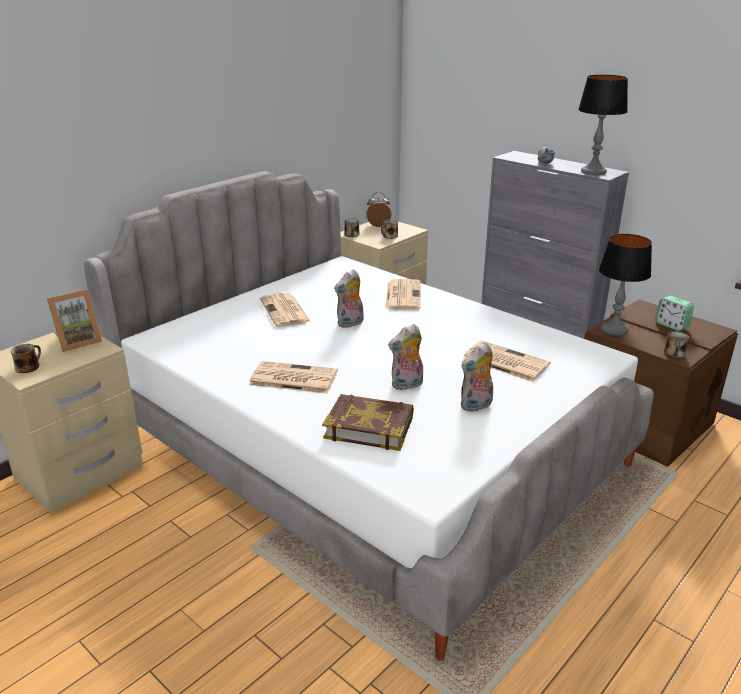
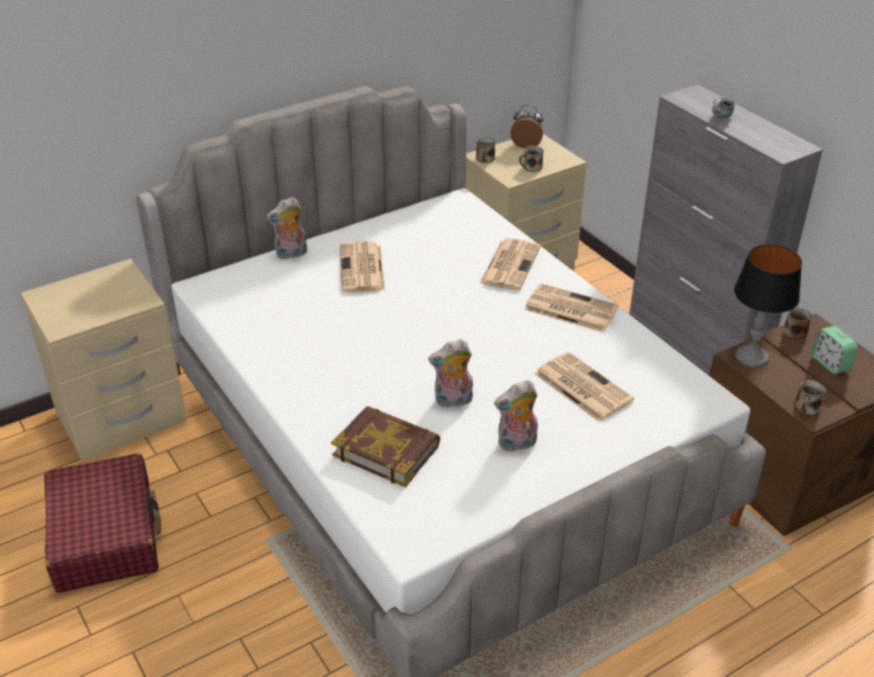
camera: 15 degrees right, 10 degrees up
mug [11,344,41,373] -> mug moved to [783,308,812,339]
picture frame [47,289,102,352] -> none
newspaper [249,361,338,394] -> newspaper moved to [524,283,619,332]
plush toy [334,269,364,328] -> plush toy moved to [266,197,307,260]
table lamp [578,74,628,175] -> none
none -> red suitcase [44,453,161,593]

